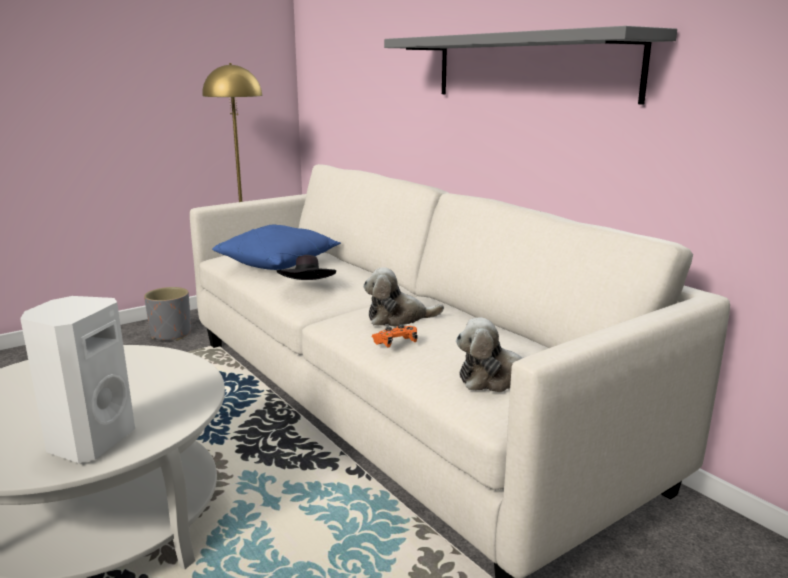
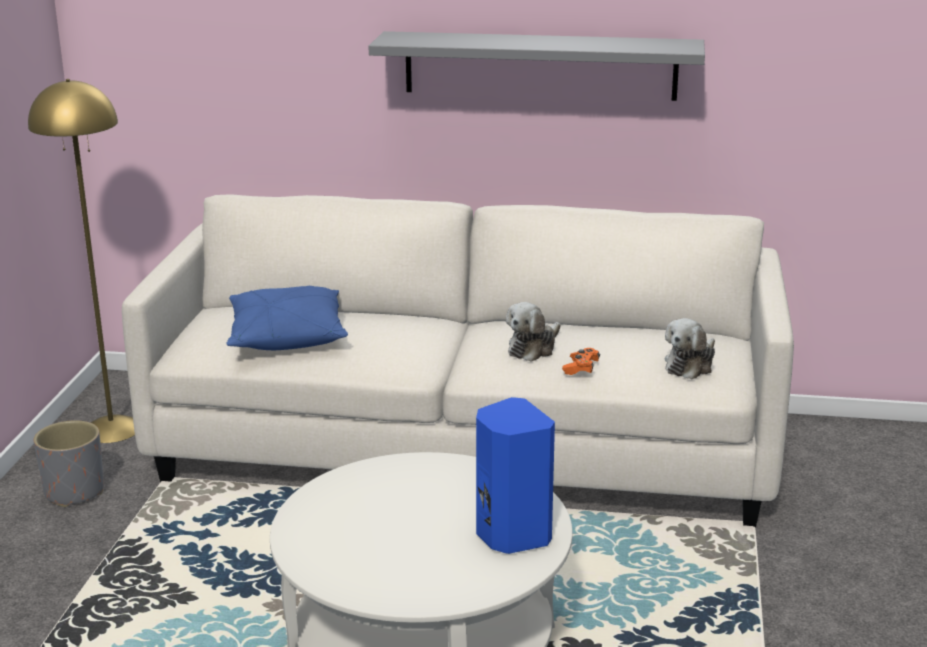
camera: 45 degrees left, 5 degrees up
white speaker [20,296,135,463] -> blue speaker [476,397,555,554]
black hat [277,255,336,280] -> none

